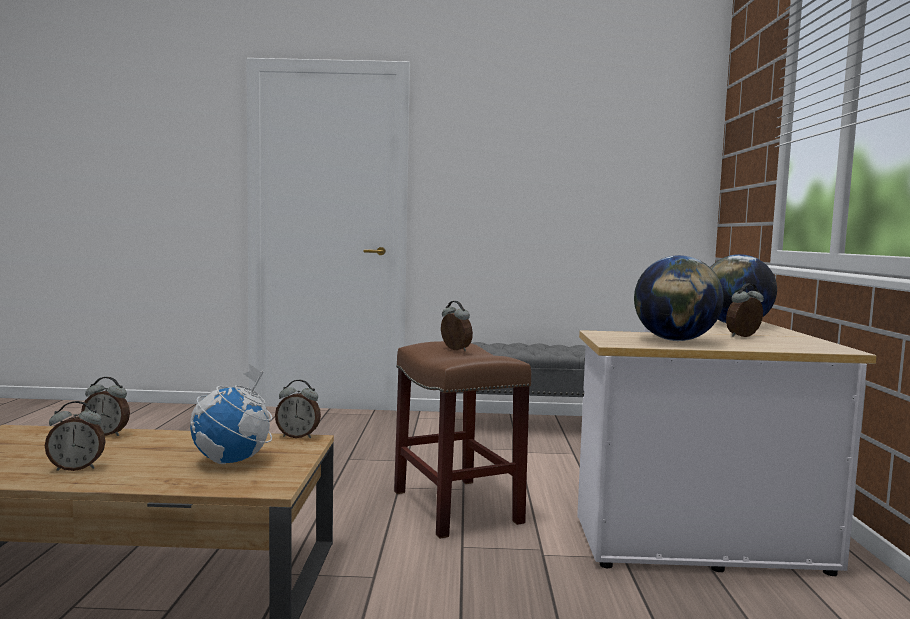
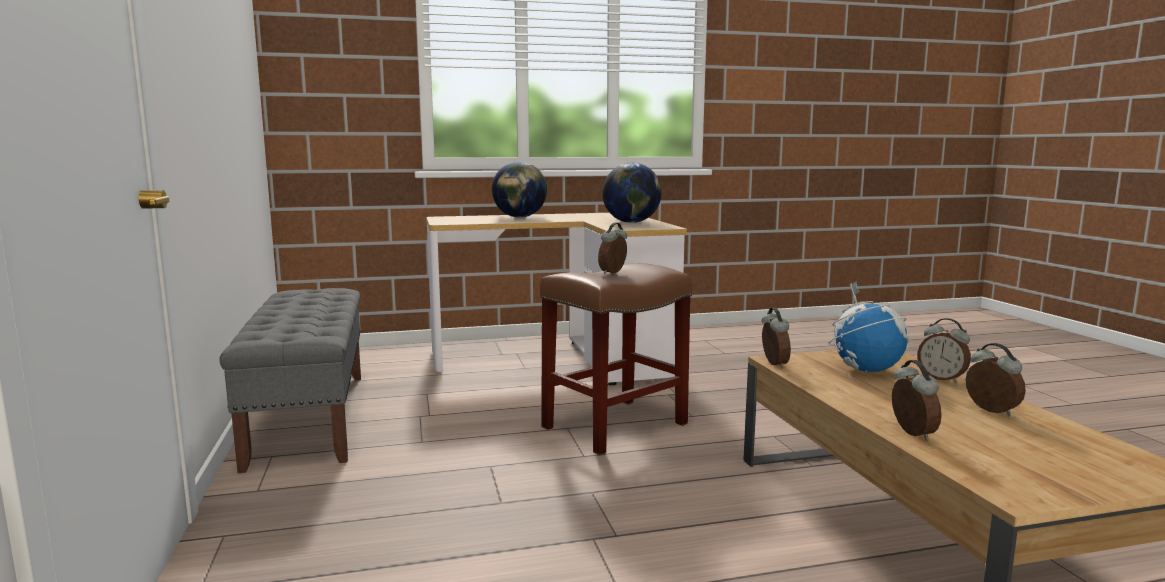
camera: 105 degrees left, 5 degrees up
alarm clock [726,283,764,337] -> alarm clock moved to [917,318,971,383]

